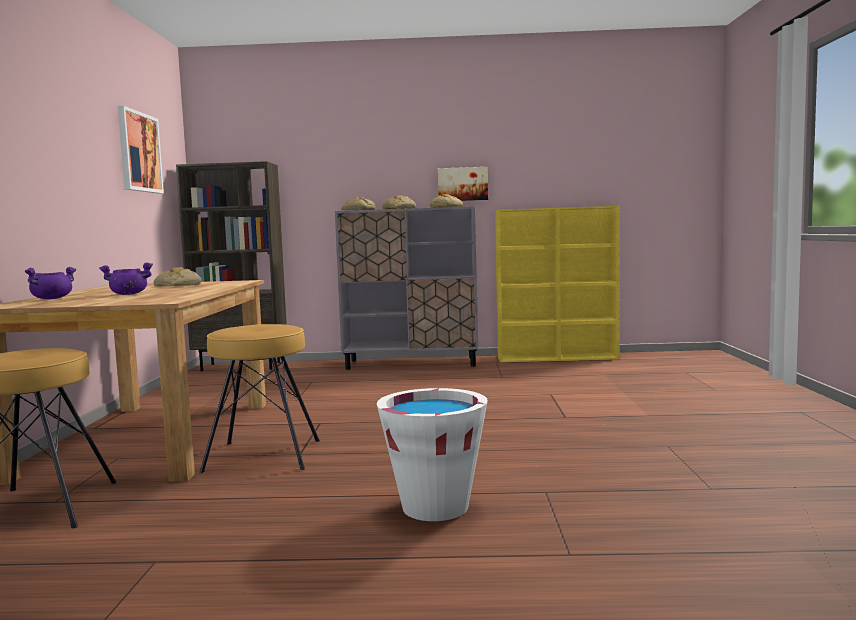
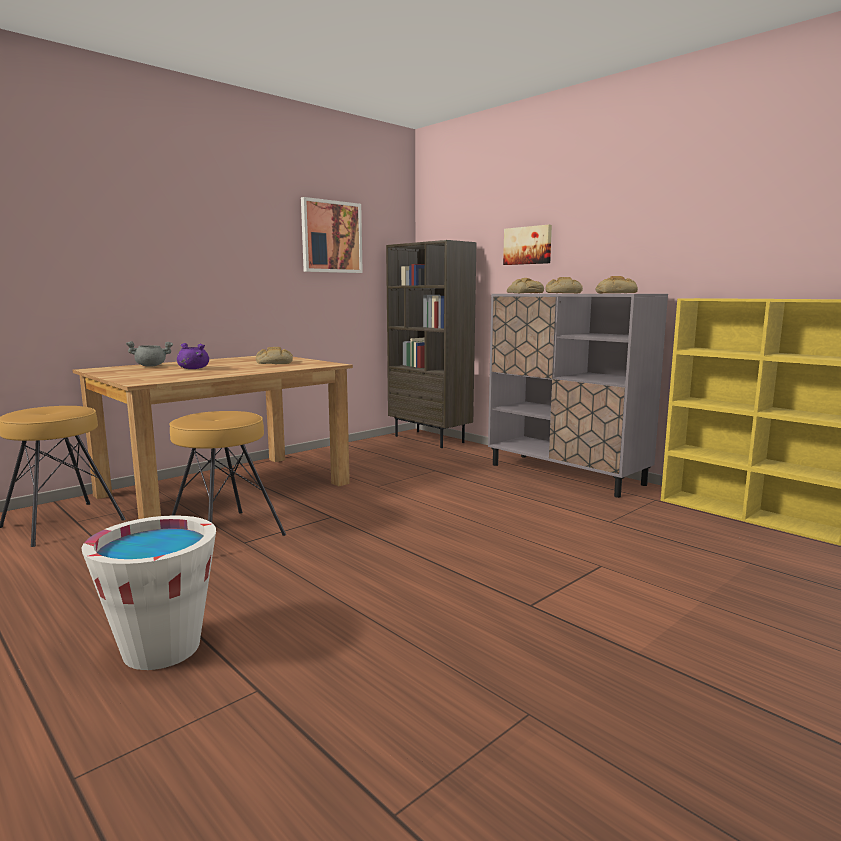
camera: 45 degrees right, 5 degrees up
purple cooking pot [25,267,76,299] -> grey cooking pot [126,341,173,367]
picture [438,167,488,201] -> picture moved to [503,225,552,265]

